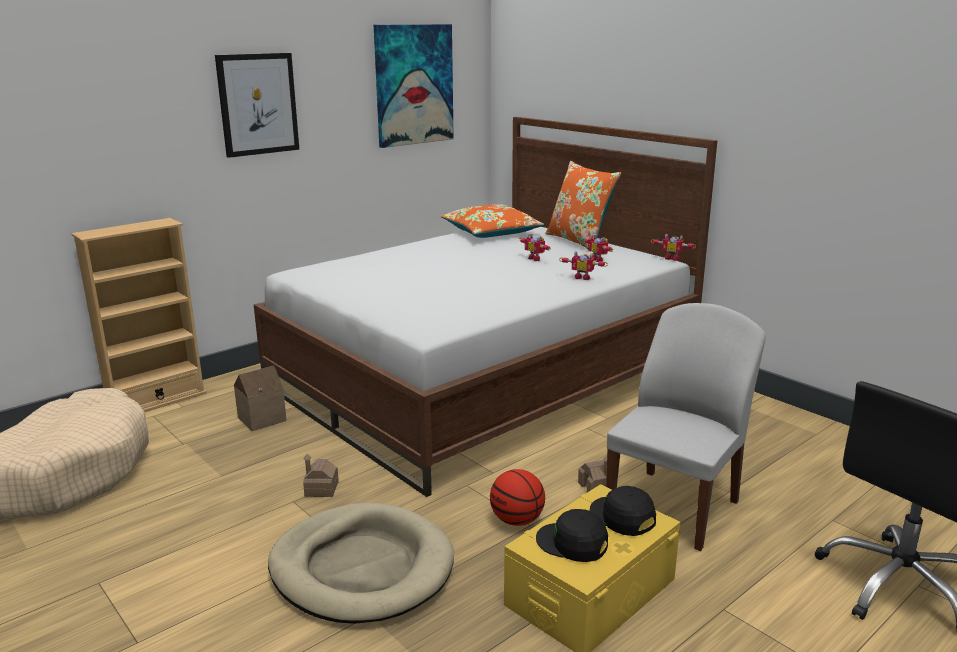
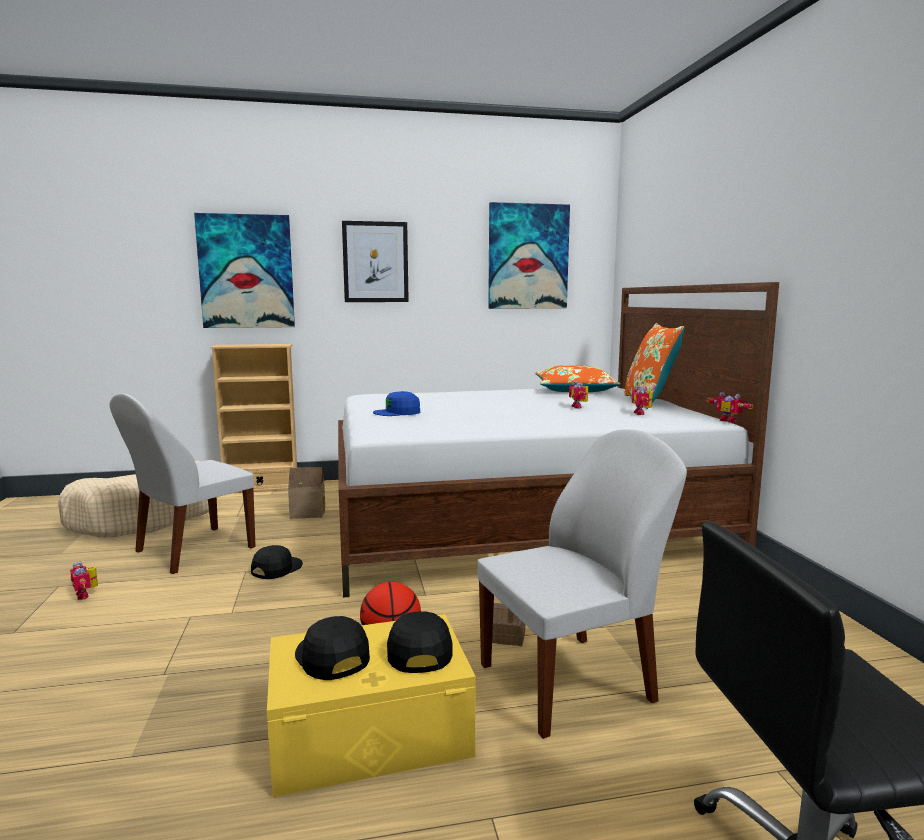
camera: 30 degrees right, 10 degrees down
beige dog bed [268,503,454,624] -> none
toy house [303,454,339,497] -> black cap [251,545,303,579]
toy robot [559,251,608,280] -> toy robot moved to [70,562,98,600]
none -> white chair [110,394,256,574]
none -> picture [194,213,295,328]
none -> blue cap [373,391,420,416]

